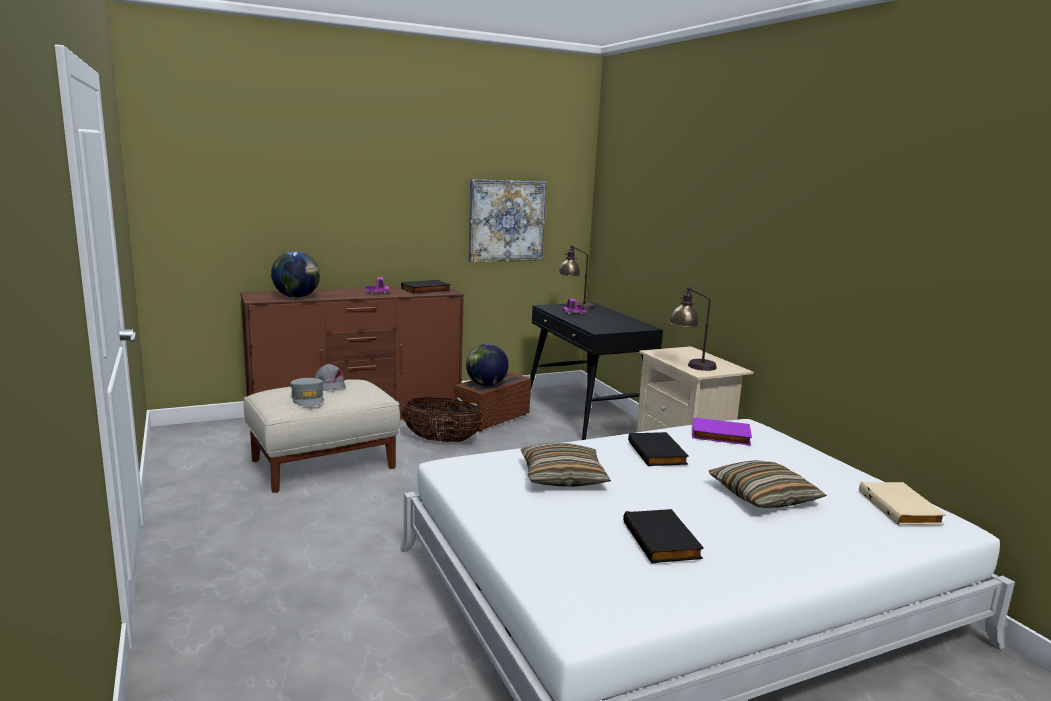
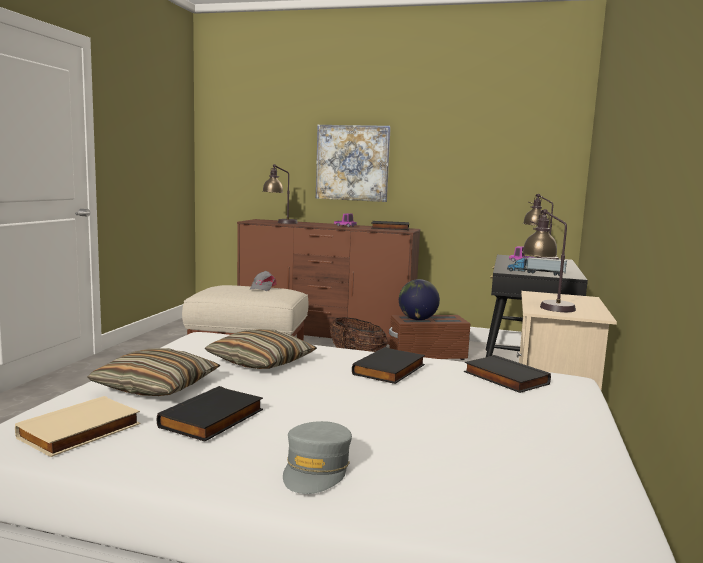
camera: 40 degrees right, 5 degrees down
globe [271,251,320,298] -> table lamp [263,164,298,224]
grey cap [290,378,324,407] -> grey cap moved to [283,421,352,494]
picture [468,179,546,262] -> picture moved to [316,125,391,202]
purple book [692,417,752,446] -> black book [464,355,551,393]
pillow [709,460,827,508] -> pillow moved to [87,348,221,396]
beige book [859,482,946,525] -> beige book moved to [15,396,140,457]
none -> toy truck [507,256,567,276]

